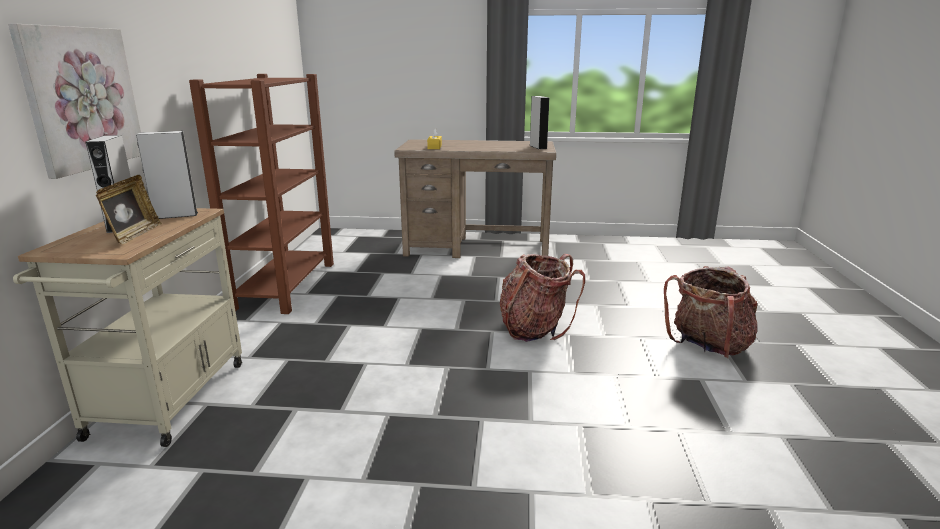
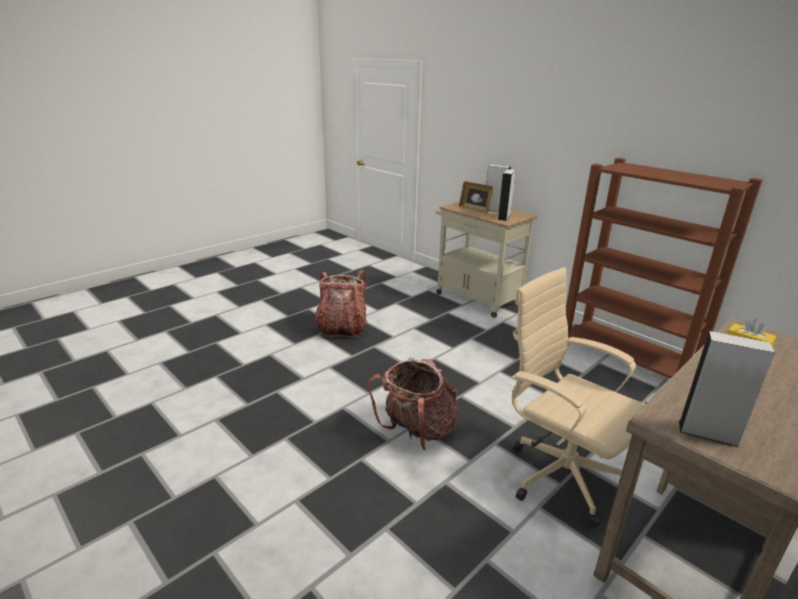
camera: 130 degrees right, 5 degrees up
picture [8,24,141,179] -> none
backpack [664,266,757,359] -> backpack moved to [315,270,367,338]
none -> beige office chair [511,267,645,528]

